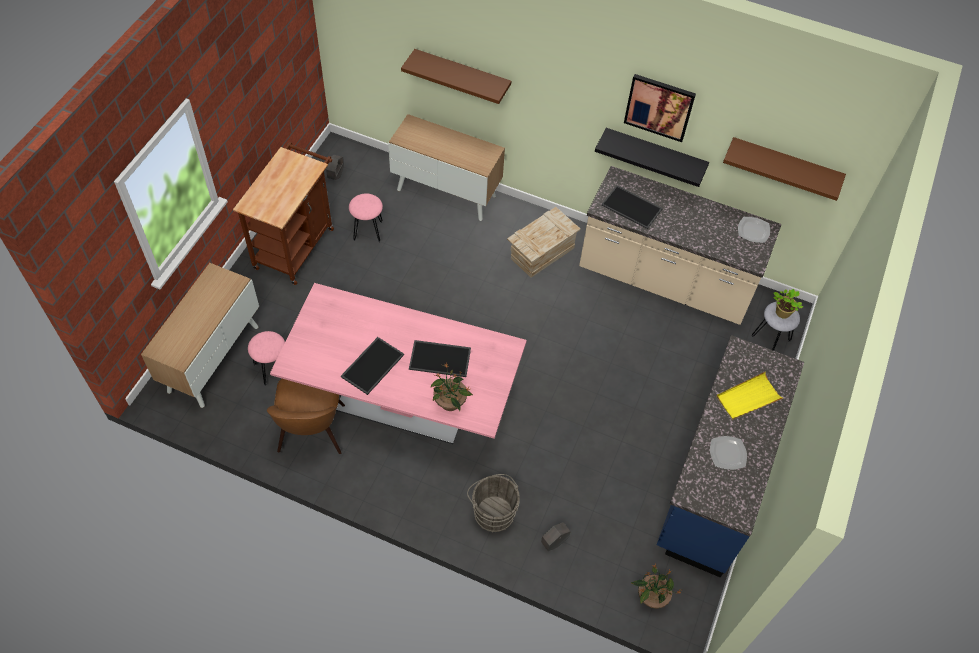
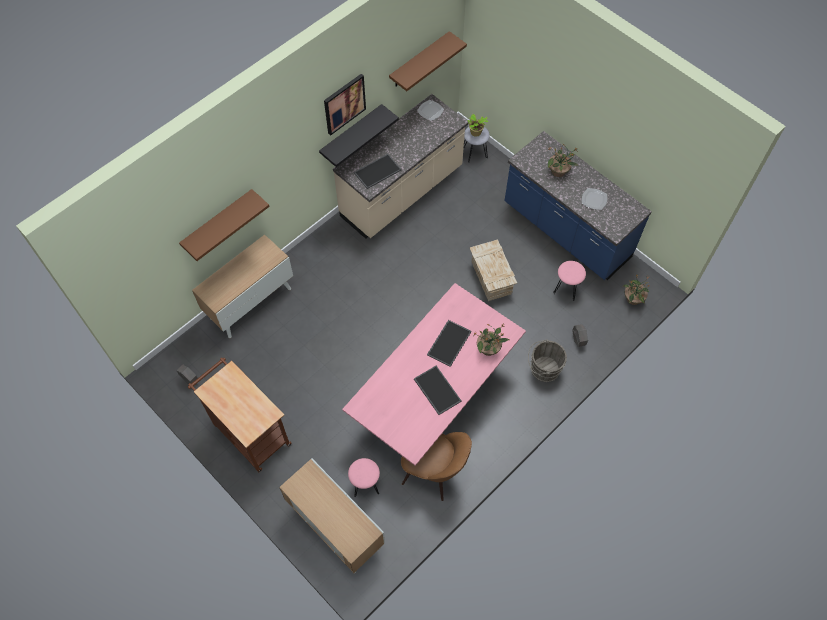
camera: 65 degrees left, 5 degrees up
pink stool [349,193,383,242] -> pink stool moved to [553,261,586,301]
crate [507,207,581,277] -> crate moved to [470,240,517,301]
yellow tray [716,372,783,420] -> potted plant [548,143,578,177]

